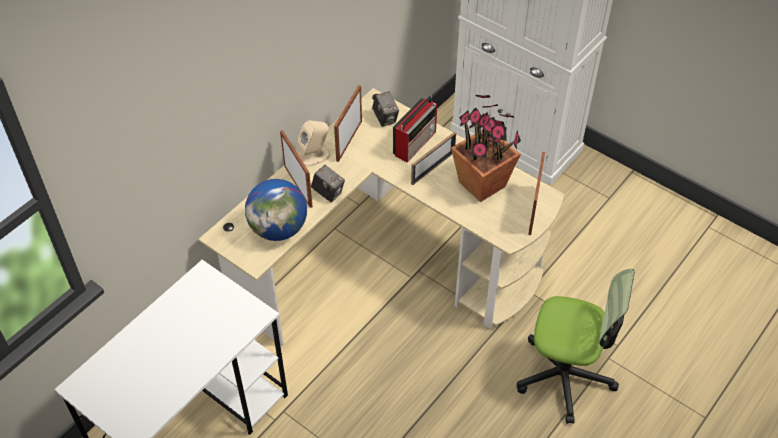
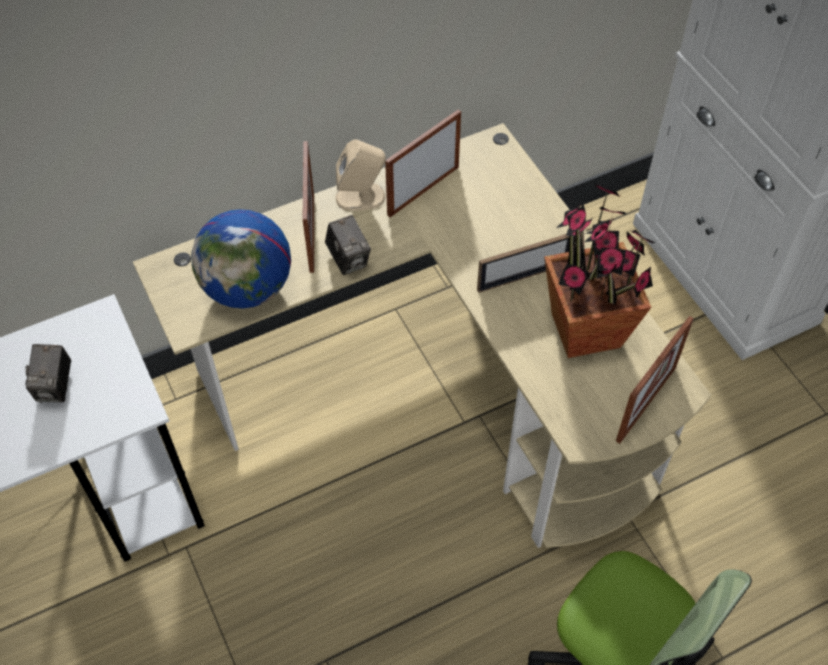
camera: 25 degrees right, 5 degrees up
camera [372,92,399,127] -> camera moved to [25,344,71,403]
radio [393,95,437,163] -> none

